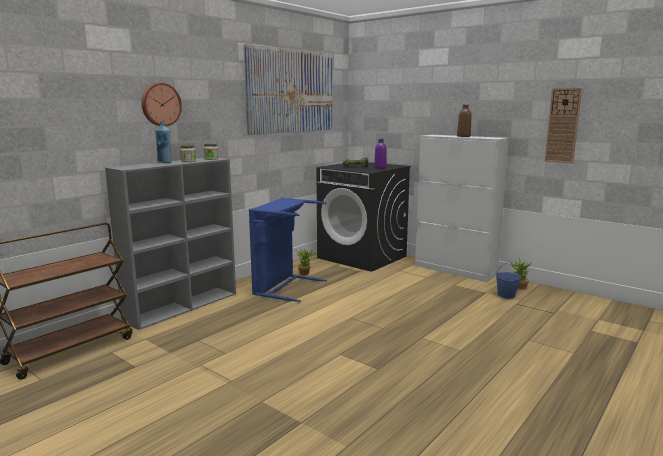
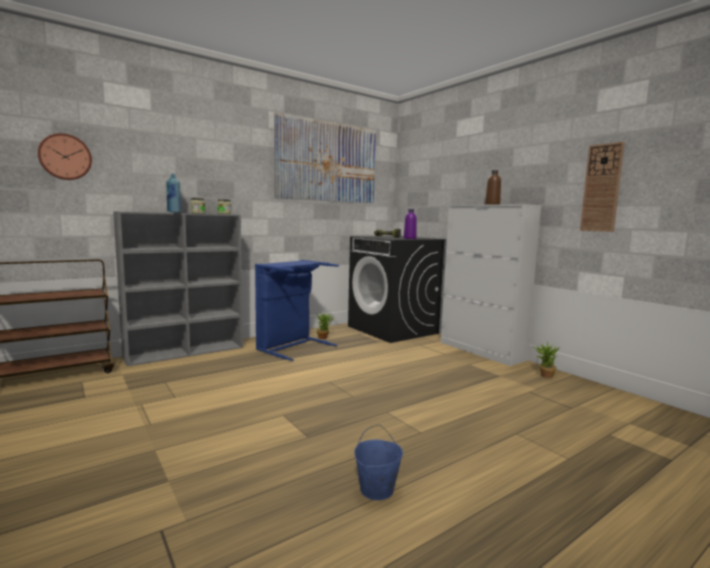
camera: 15 degrees right, 5 degrees down
wall clock [141,83,182,126] -> wall clock moved to [38,133,92,180]
blue bucket [496,262,521,299] -> blue bucket moved to [354,425,403,500]

